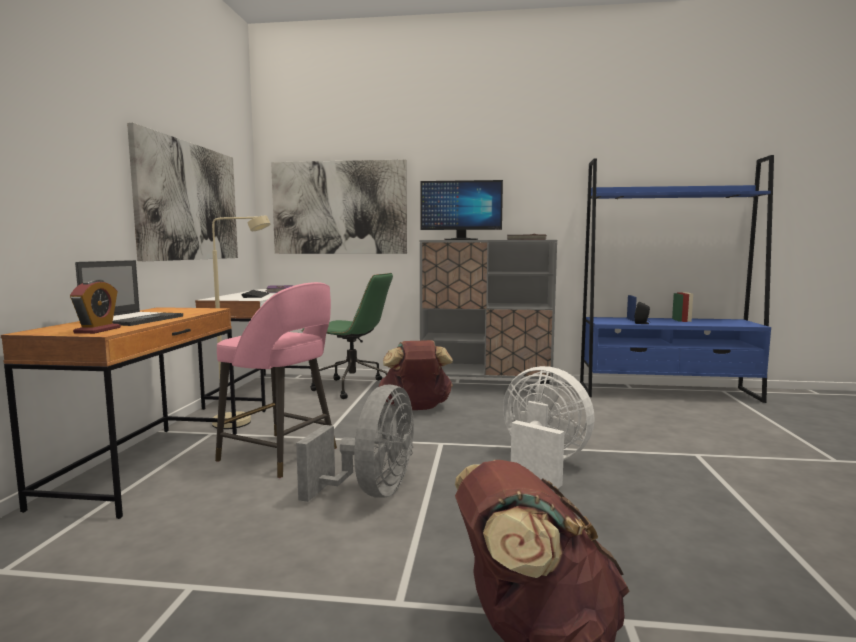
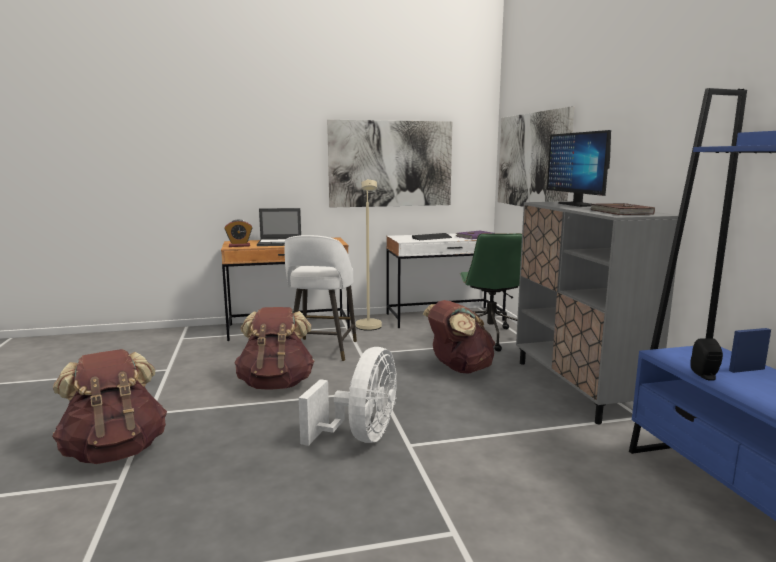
camera: 70 degrees right, 5 degrees up
pink stool [215,282,337,478] -> white stool [285,235,357,361]
grey fan [296,385,414,502] -> brown backpack [234,307,314,390]

